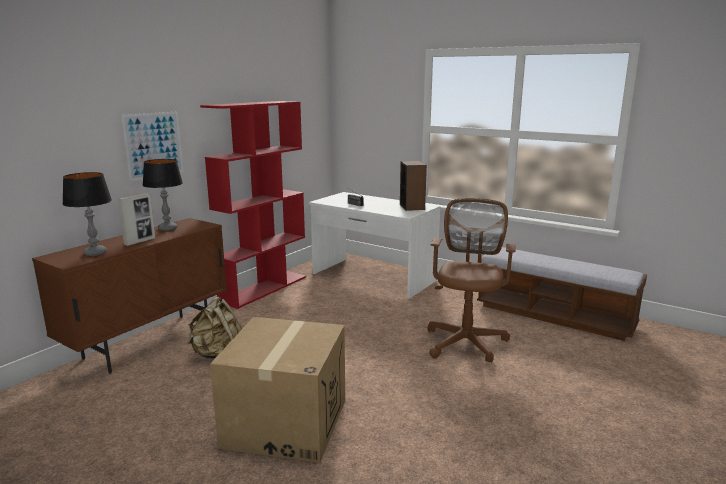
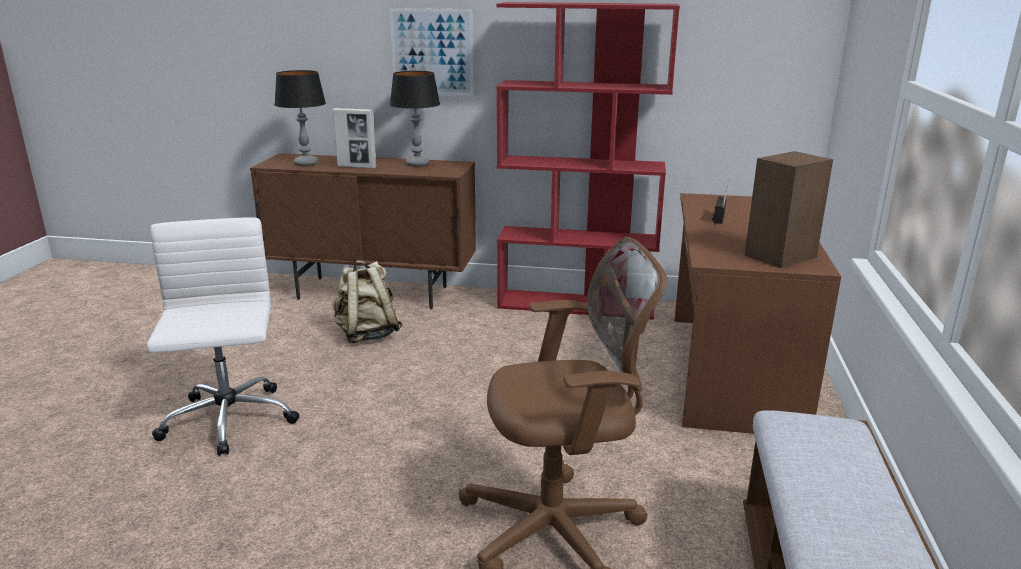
camera: 65 degrees right, 5 degrees up
cardboard box [210,317,345,463] -> white office chair [147,217,299,456]
white desk [309,192,440,299] -> brown desk [674,193,841,434]

